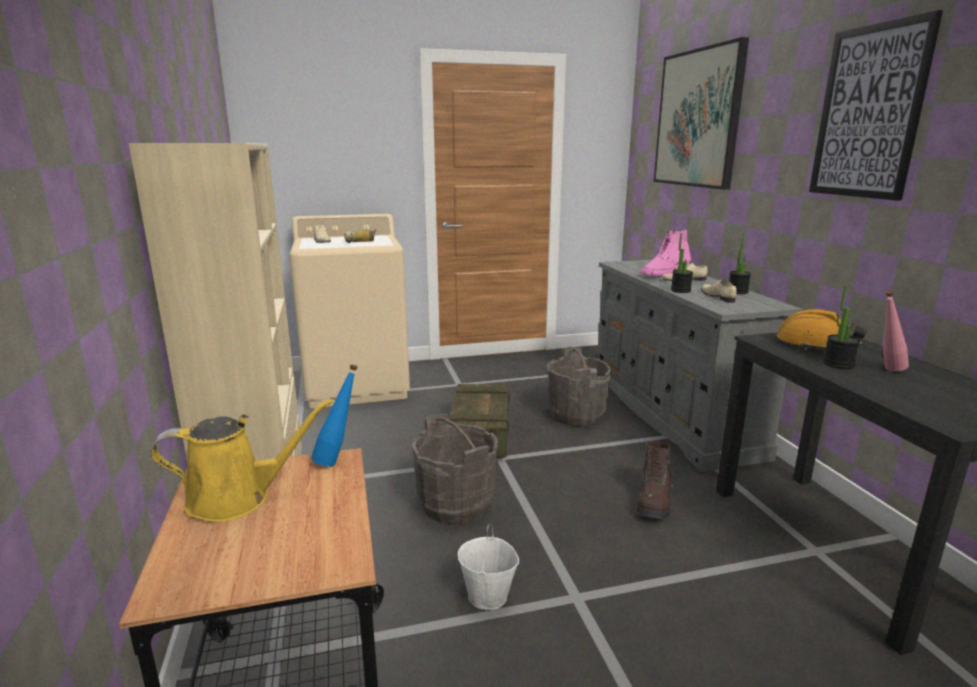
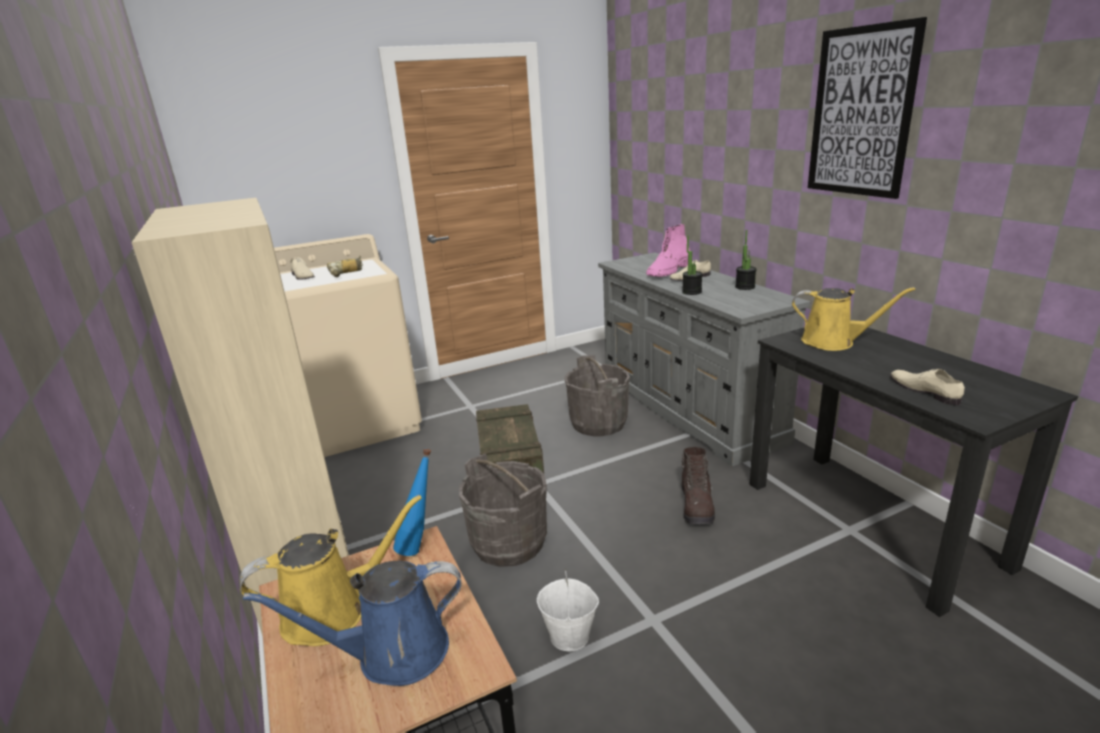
camera: 10 degrees left, 5 degrees up
picture [654,37,749,190] -> none
beige shoe [701,279,737,303] -> beige shoe moved to [890,368,965,406]
orange hard hat [777,309,867,350] -> yellow watering can [792,287,915,351]
potted plant [823,285,860,369] -> none
pink bottle [883,291,909,372] -> none
none -> blue watering can [243,561,462,686]

